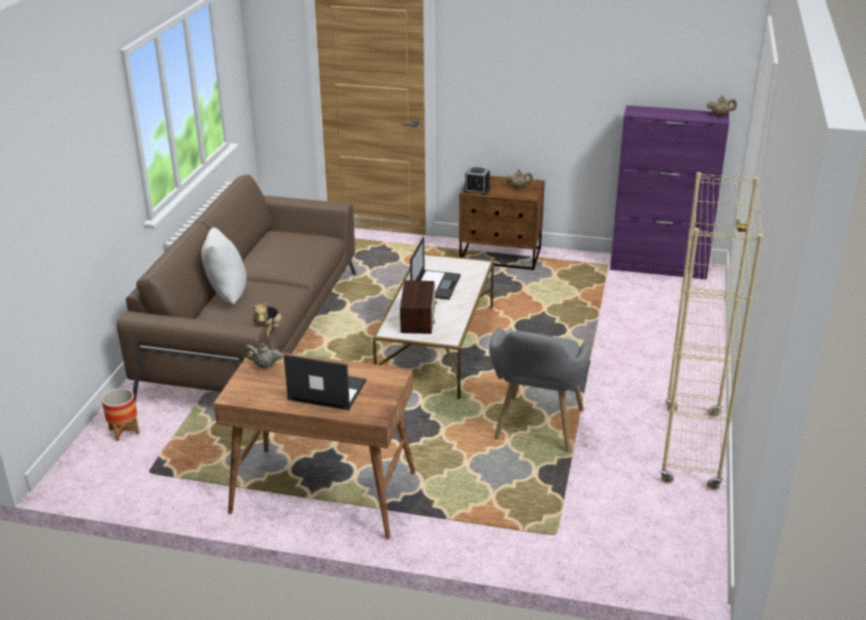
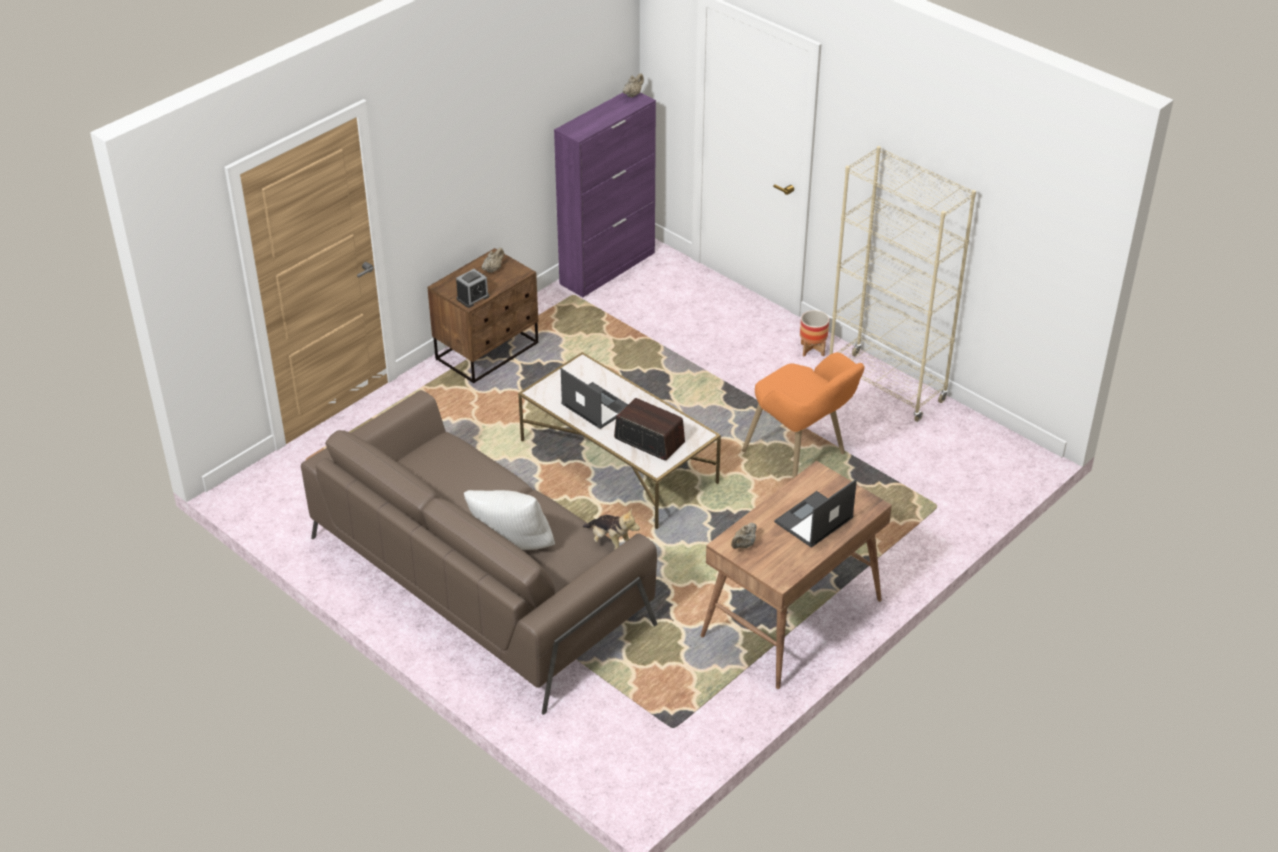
camera: 60 degrees left, 10 degrees up
planter [102,388,139,441] -> planter moved to [800,310,829,357]
grey armchair [489,328,591,453] -> orange armchair [742,352,864,479]

